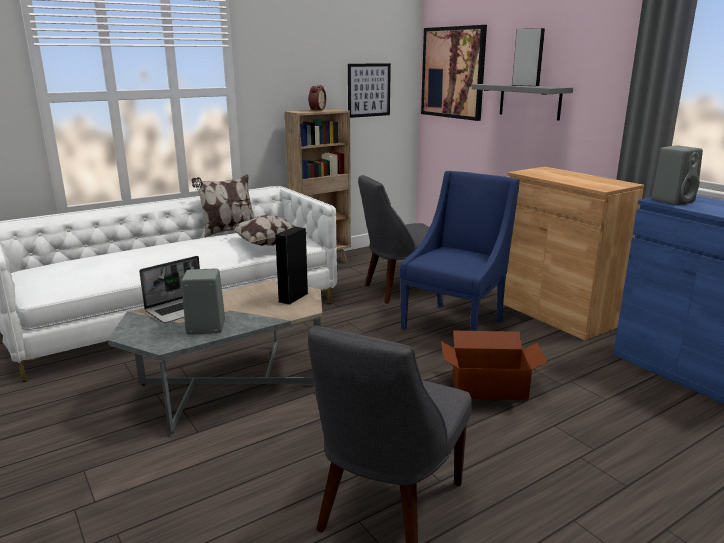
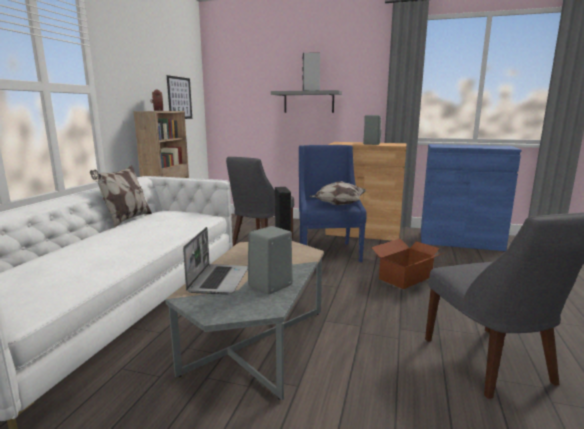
camera: 40 degrees left, 5 degrees down
pillow [225,215,307,246] -> pillow moved to [309,181,366,205]
picture [421,25,487,121] -> none
grey speaker [651,145,703,205] -> grey speaker moved to [363,115,381,145]

